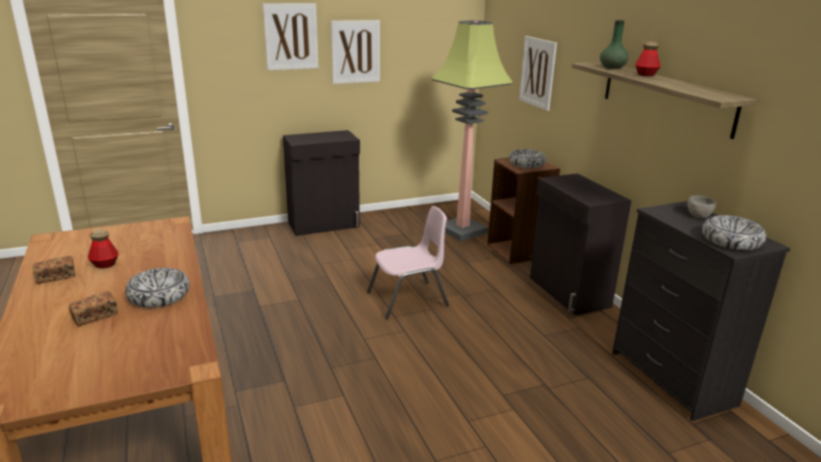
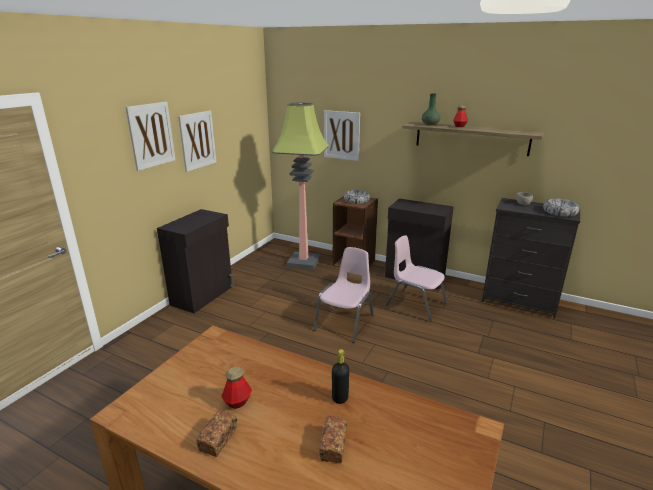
camera: 40 degrees left, 0 degrees up
bowl [125,268,190,308] -> black bottle [332,349,350,404]
none -> pink chair [386,235,448,322]

